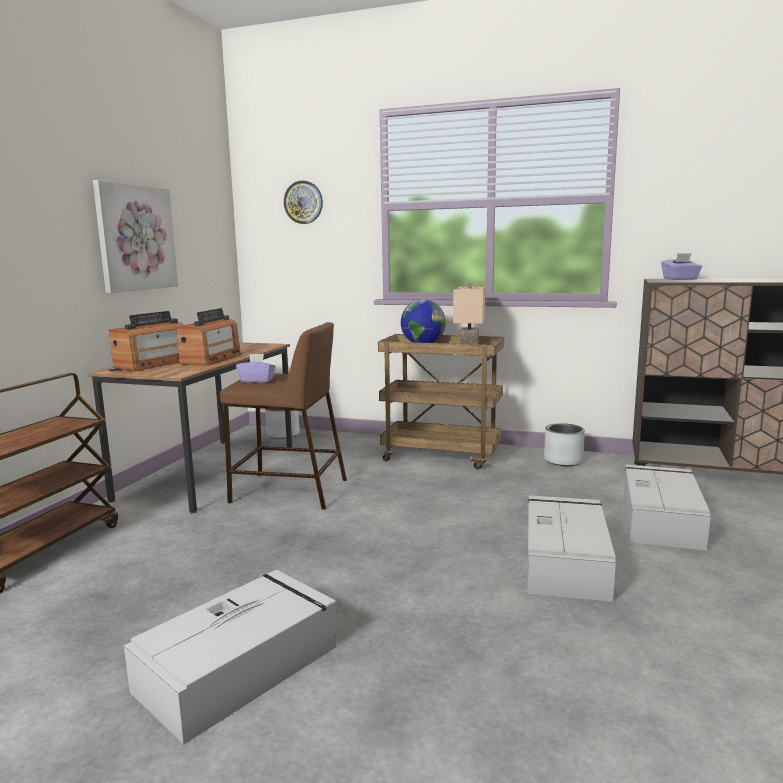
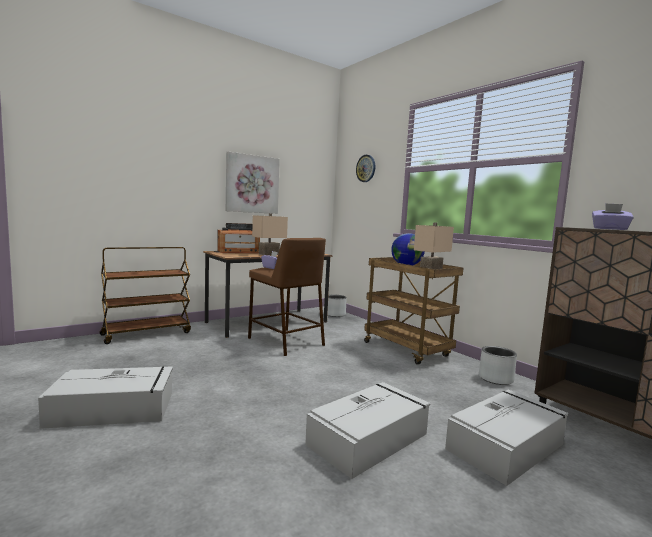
camera: 35 degrees right, 5 degrees down
radio [176,308,242,366] -> beige table lamp [252,213,288,255]

